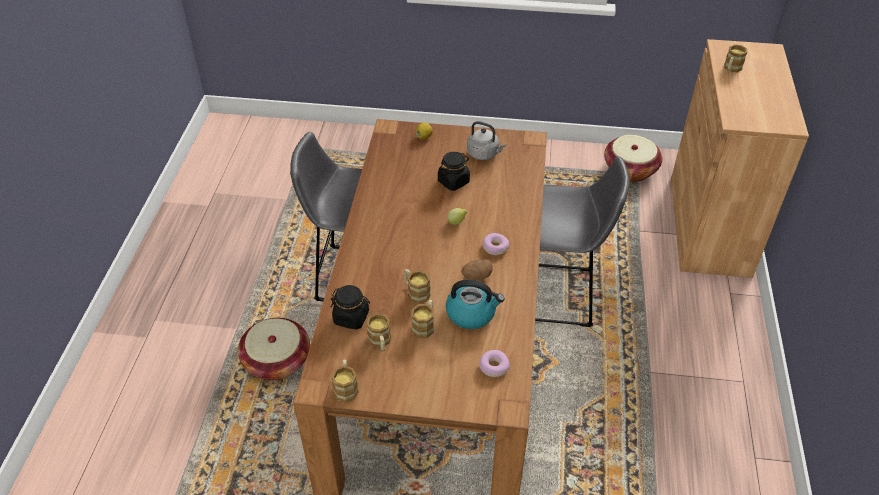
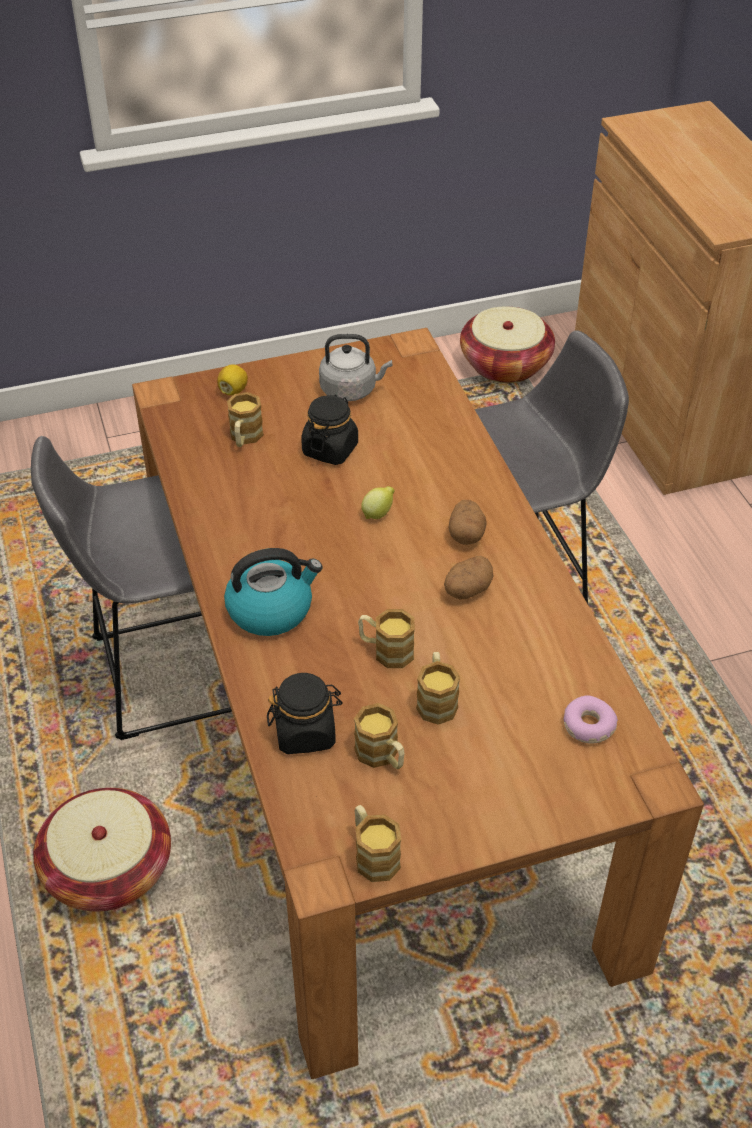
camera: 25 degrees left, 0 degrees up
kettle [446,280,504,329] -> kettle moved to [224,548,323,636]
donut [483,233,509,255] -> potato [448,500,486,545]
mug [724,44,747,72] -> mug moved to [227,392,264,447]

